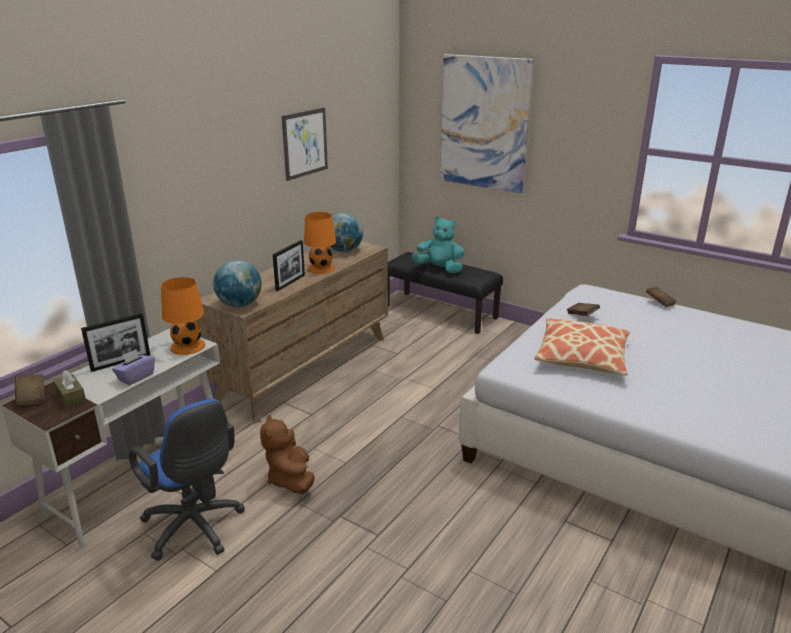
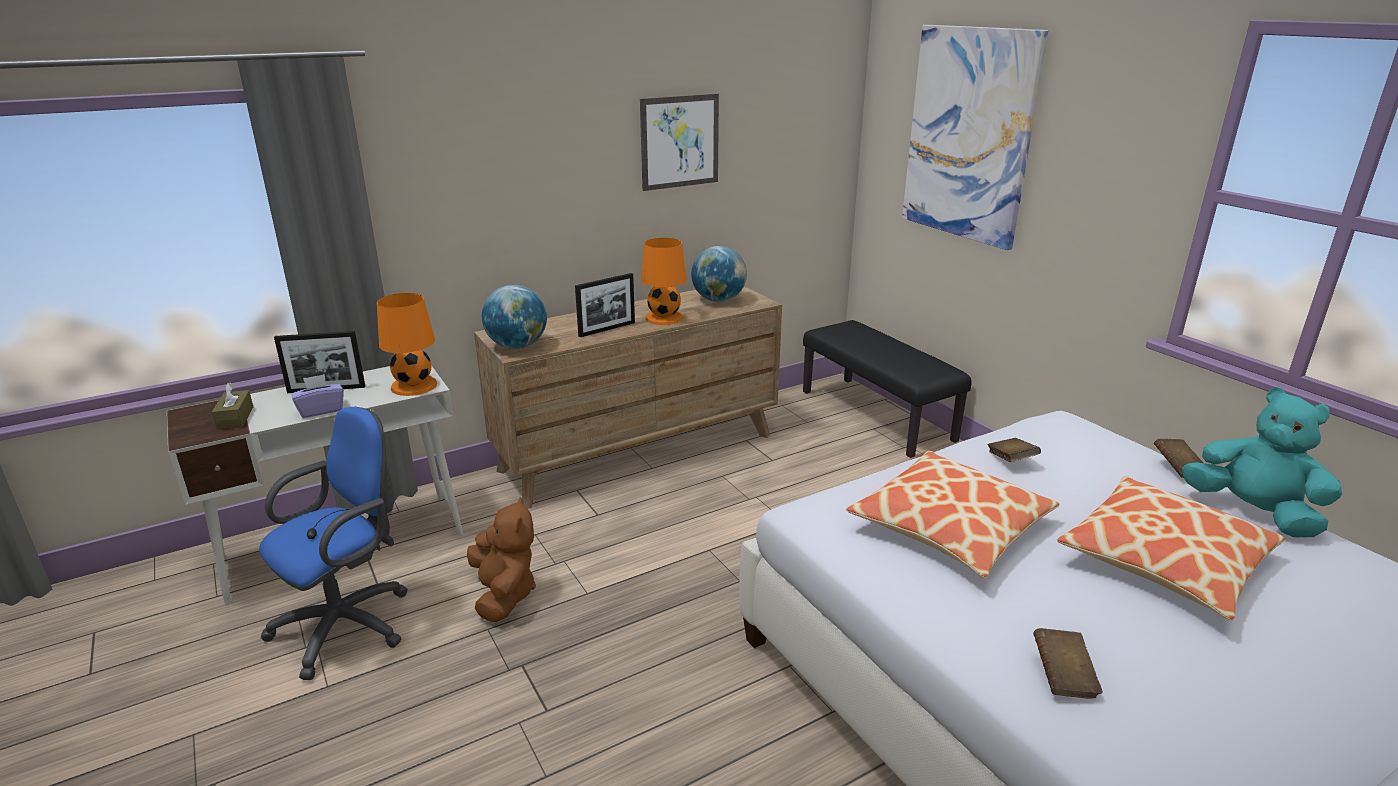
camera: 25 degrees right, 0 degrees up
brown book [15,374,45,405] -> brown book moved to [1033,628,1102,699]
blue office chair [129,399,245,561] -> blue office chair turned 120 degrees counterclockwise [259,407,408,680]
brown plush toy [260,414,315,494] -> brown plush toy turned 150 degrees clockwise [467,497,536,622]
turquoise plush toy [411,216,465,273] -> turquoise plush toy moved to [1182,387,1342,538]
none -> pillow [1057,476,1285,620]

